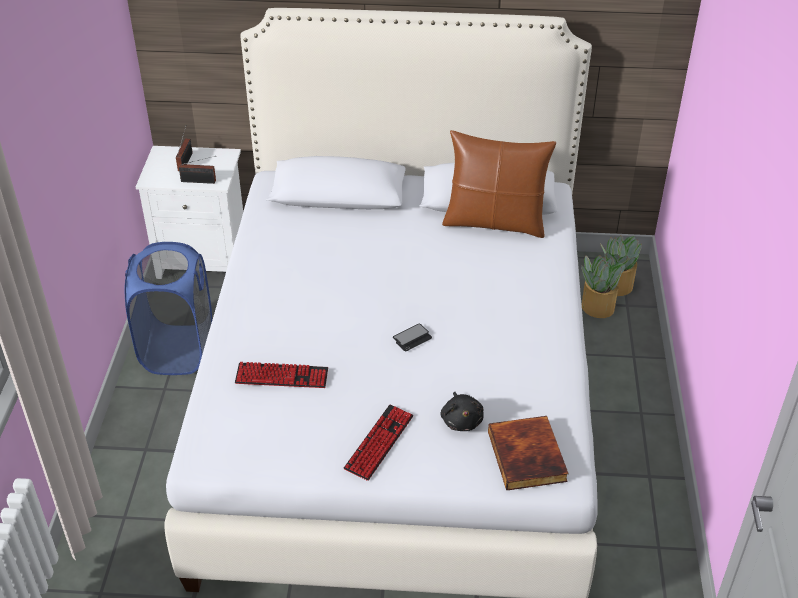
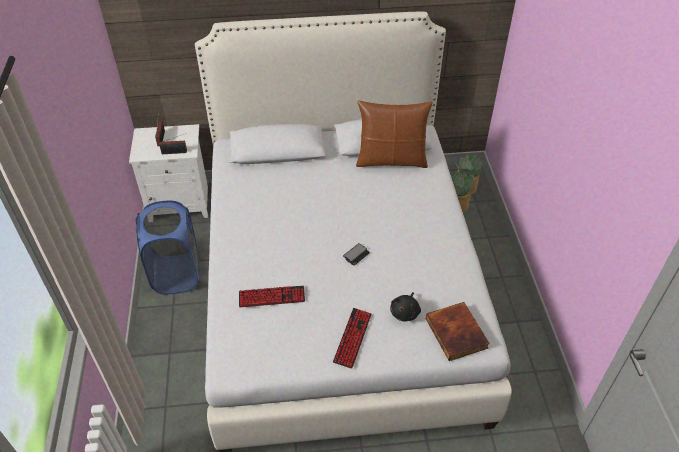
camera: 10 degrees left, 5 degrees up
black plush toy [440,392,484,431] -> black plush toy turned 45 degrees clockwise [390,292,421,322]

